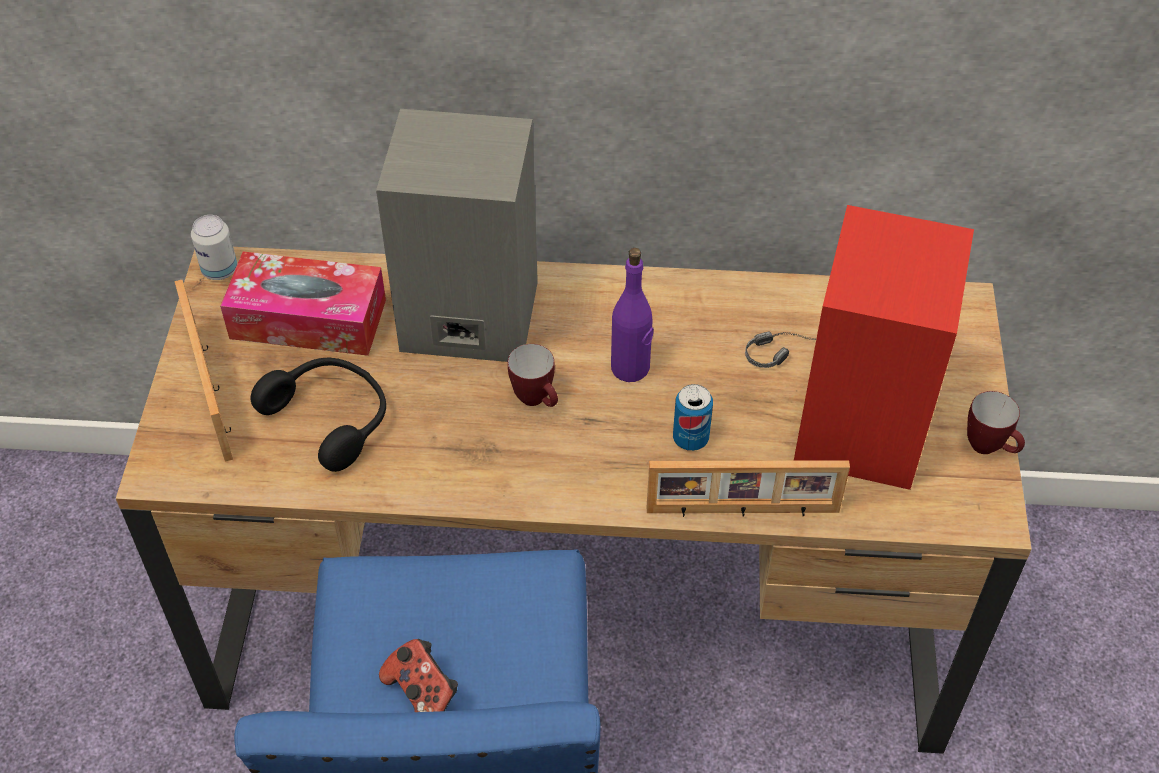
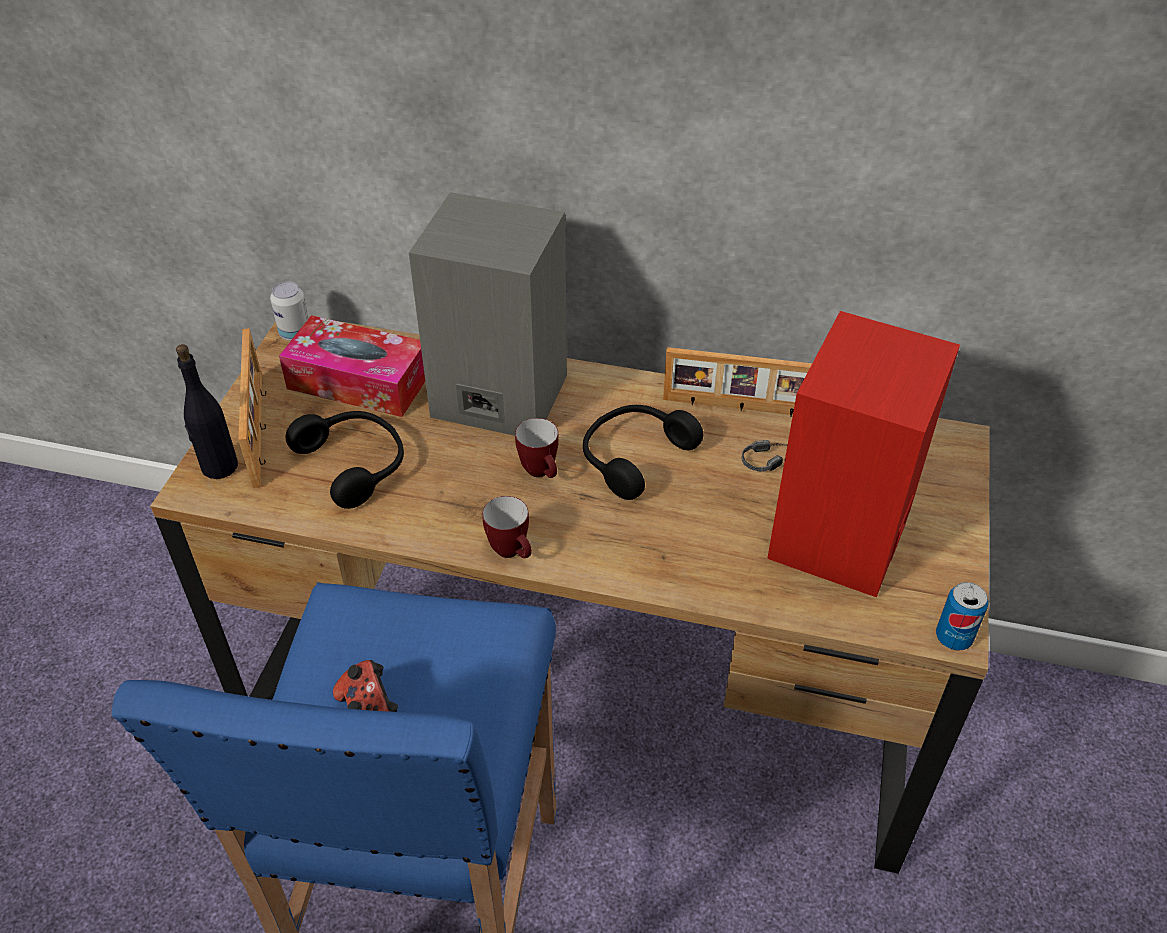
camera: 10 degrees right, 5 degrees down
purple bottle [611,248,654,382] -> black headphones [583,405,703,500]
picture frame [647,460,850,517] -> picture frame moved to [663,347,812,417]
can [673,384,713,451] -> can moved to [936,582,988,651]
mug [967,391,1025,454] -> mug moved to [482,496,532,558]
none -> black bottle [176,344,238,479]

